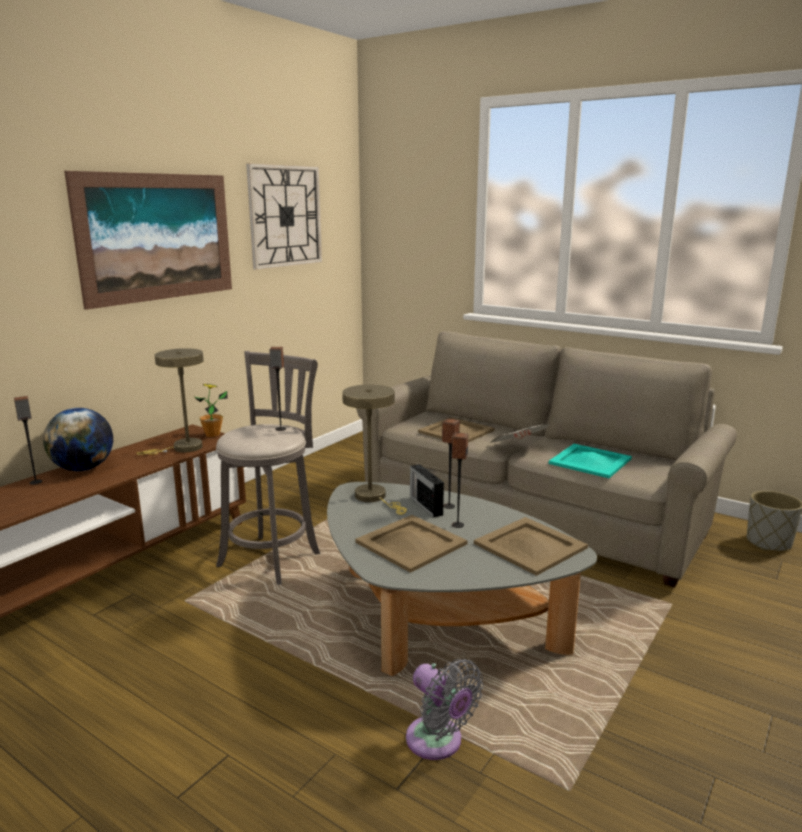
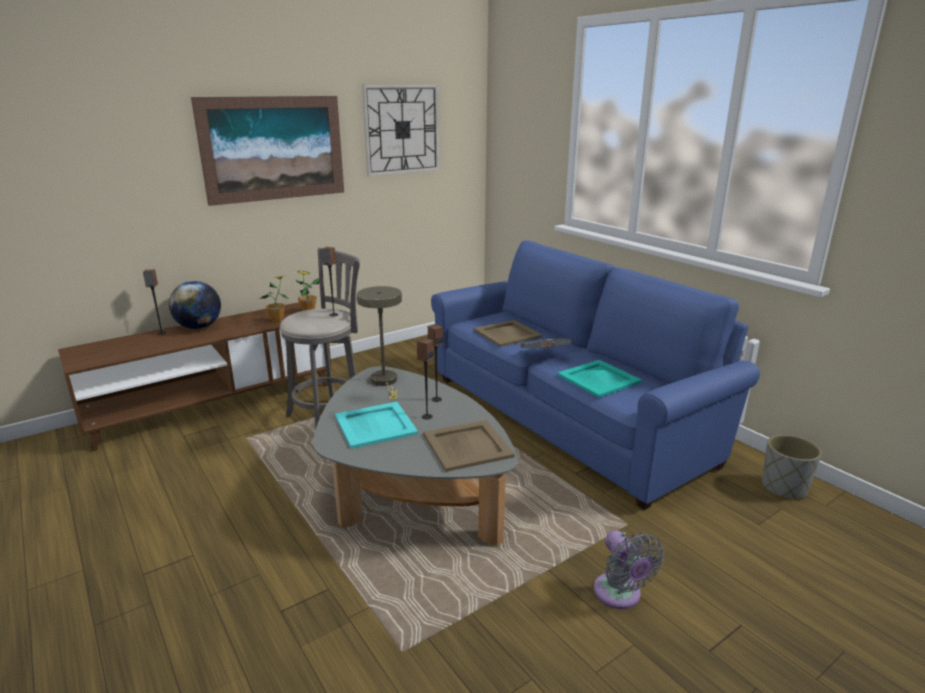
camera: 20 degrees right, 5 degrees up
beige table lamp [136,348,204,455] -> potted plant [261,276,288,323]
beige tray [355,515,468,573] -> turquoise tray [335,402,418,449]
beige sofa [356,331,737,587] -> blue sofa [431,240,760,510]
grey fan [406,659,483,760] -> grey fan moved to [594,531,664,609]
radio [410,464,444,518] -> none

